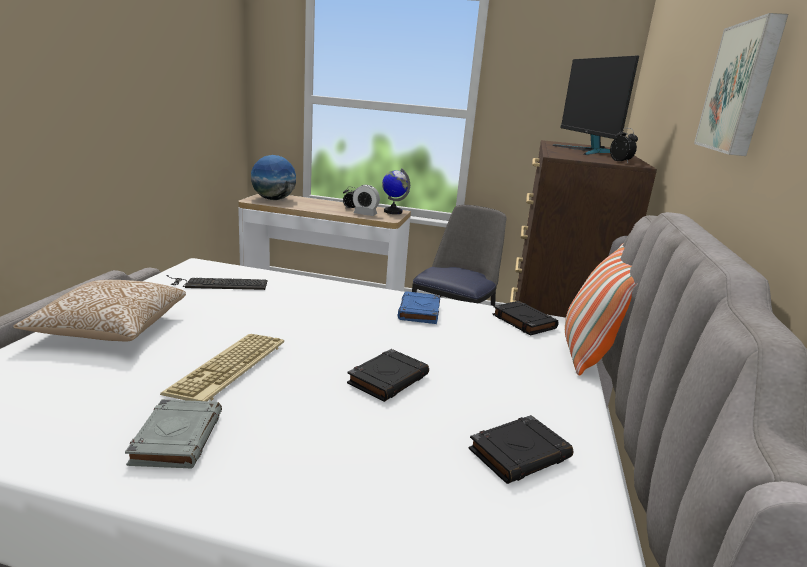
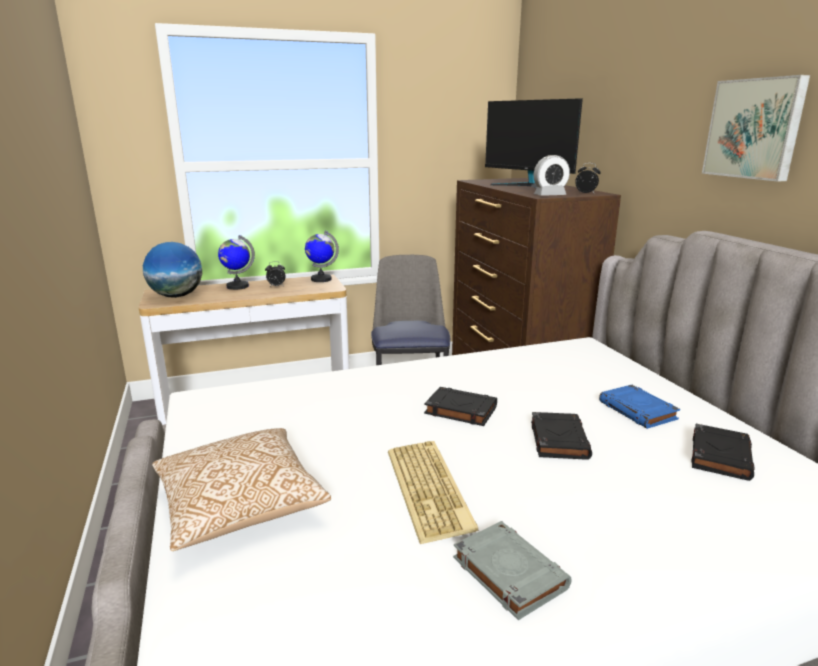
camera: 30 degrees left, 0 degrees up
keyboard [166,275,267,290] -> none
alarm clock [353,185,380,216] -> alarm clock moved to [534,155,570,196]
blue book [398,291,440,324] -> blue book moved to [599,385,680,429]
black book [492,301,559,336] -> black book moved to [424,387,497,426]
pillow [565,244,638,376] -> none
none -> globe [218,235,255,290]

